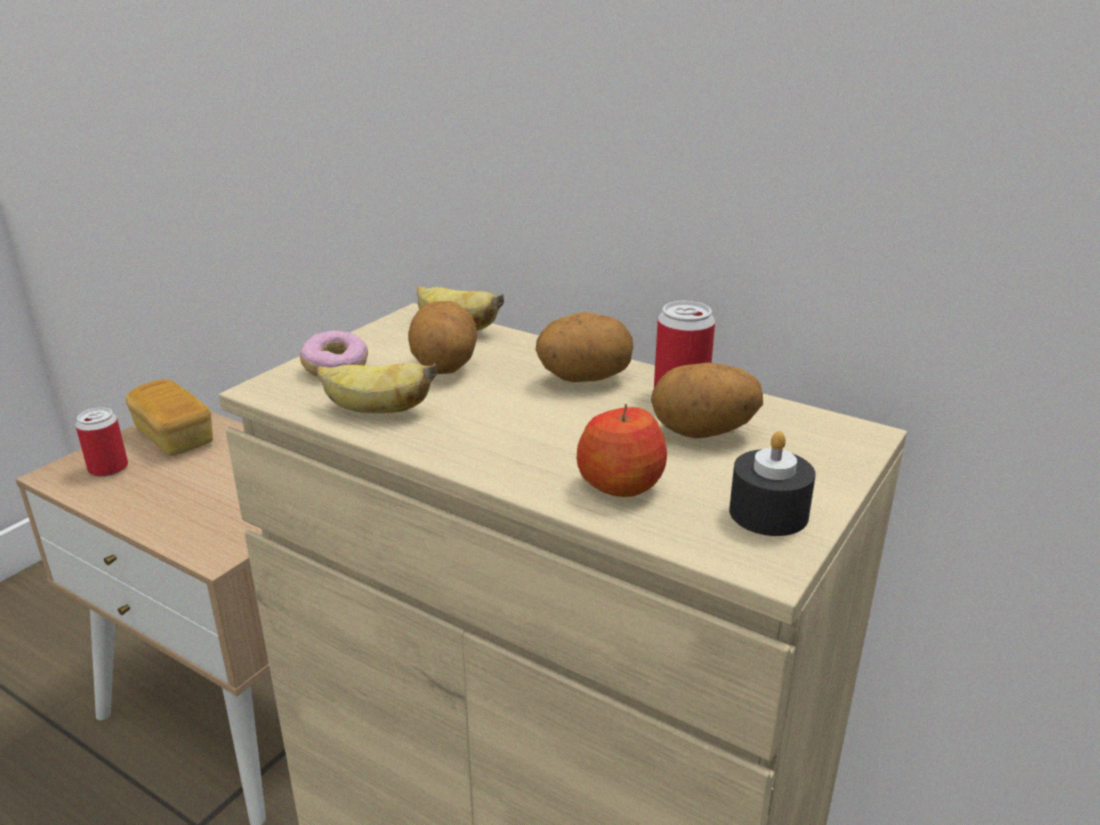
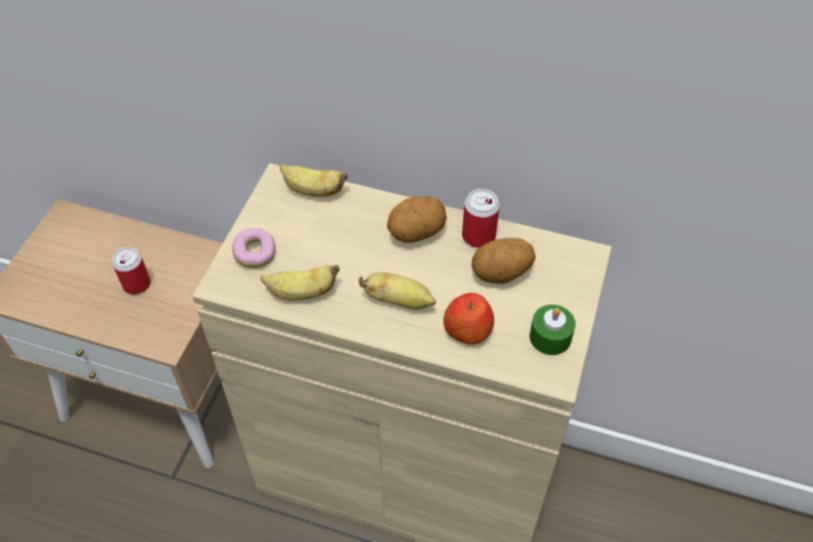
camera: 15 degrees left, 25 degrees up
can [75,407,128,477] -> can moved to [112,247,151,295]
bread [126,379,213,456] -> none
potato [408,301,477,374] -> none
black candle [729,431,815,536] -> green candle [530,305,576,355]
none -> banana [359,272,436,309]

